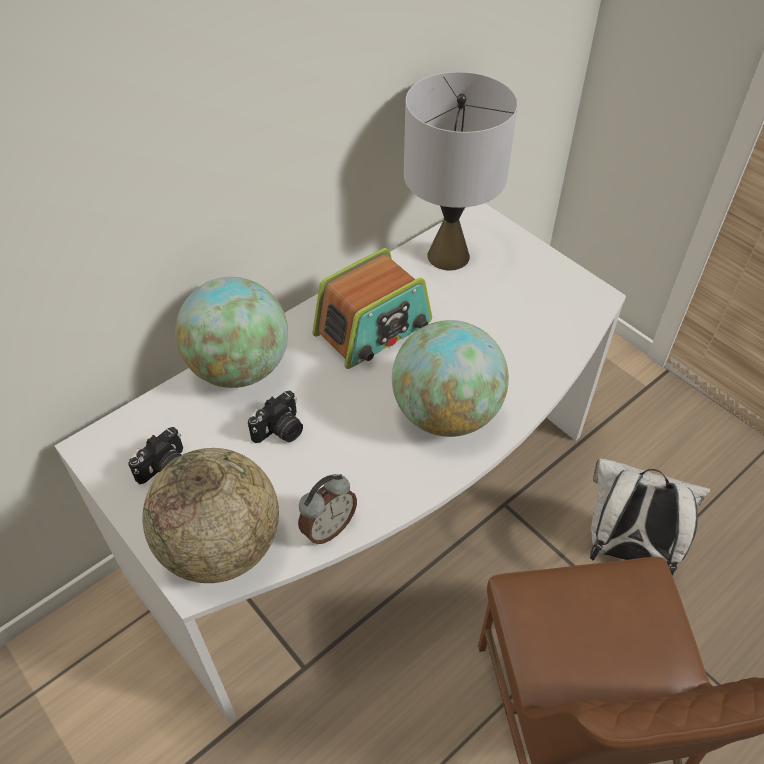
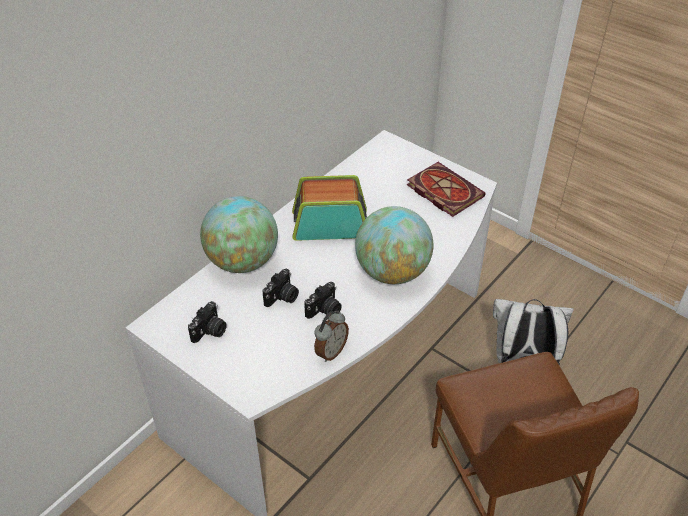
camera: 10 degrees left, 5 degrees down
globe [142,448,279,583] -> none
radio [312,248,432,369] -> radio turned 135 degrees counterclockwise [292,175,367,241]
grey table lamp [404,72,518,271] -> none
none -> camera [304,282,342,319]
none -> book [407,162,486,217]

